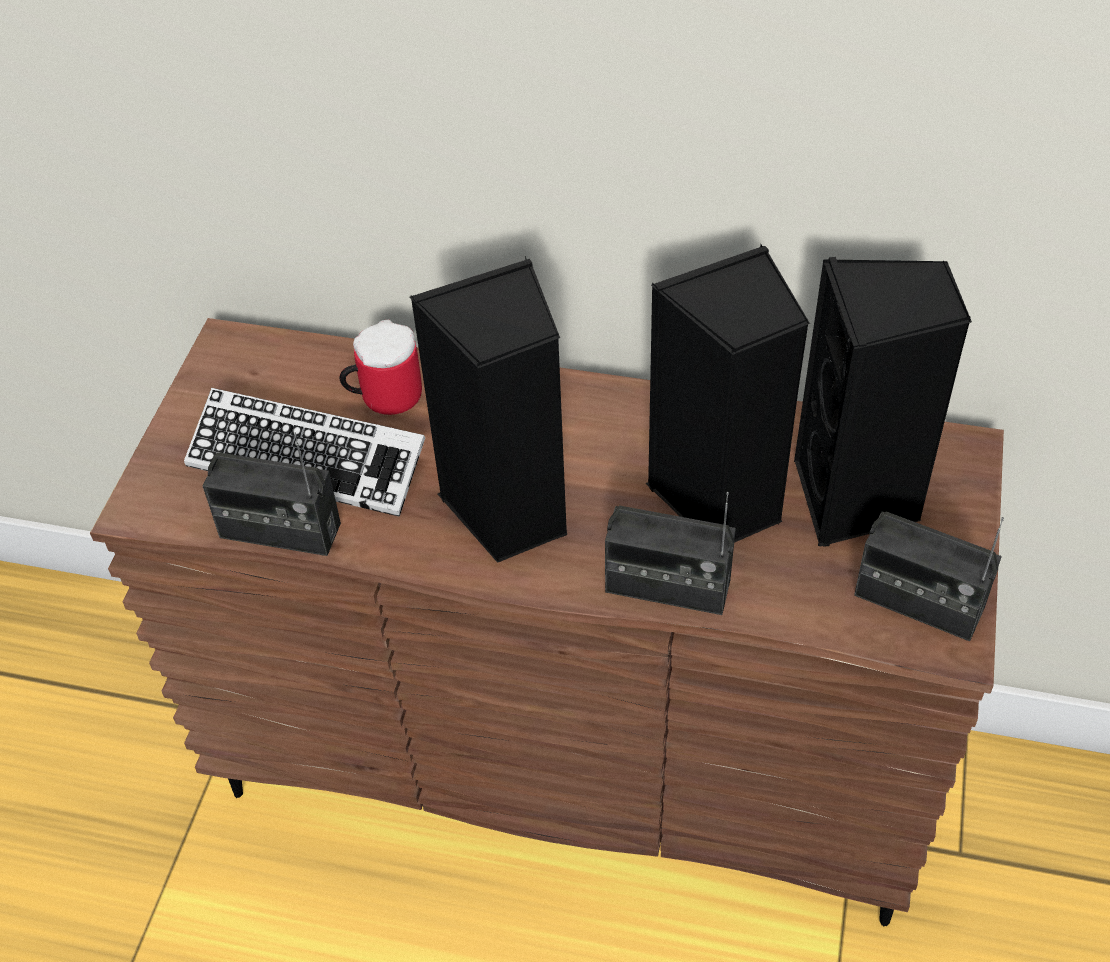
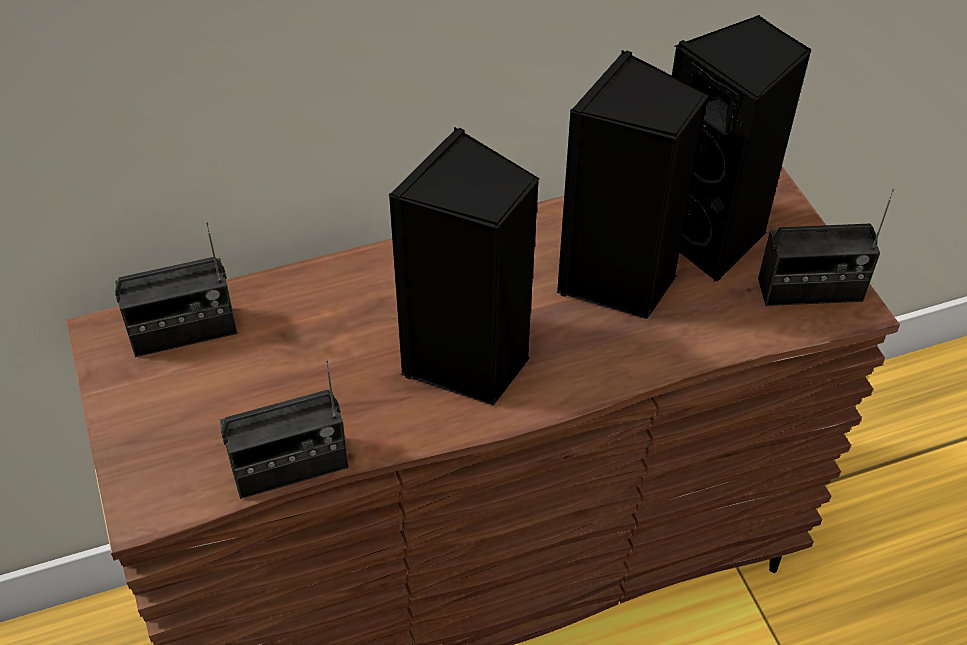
camera: 35 degrees left, 0 degrees up
keyboard [184,388,425,517] -> none
mug [339,320,422,415] -> none
radio [605,492,736,615] -> radio moved to [115,222,237,357]

